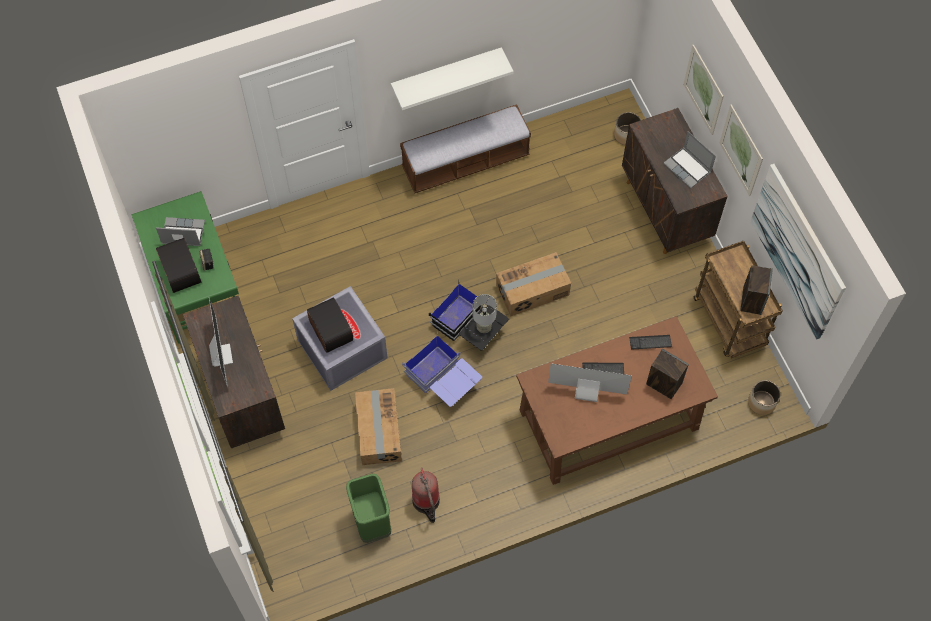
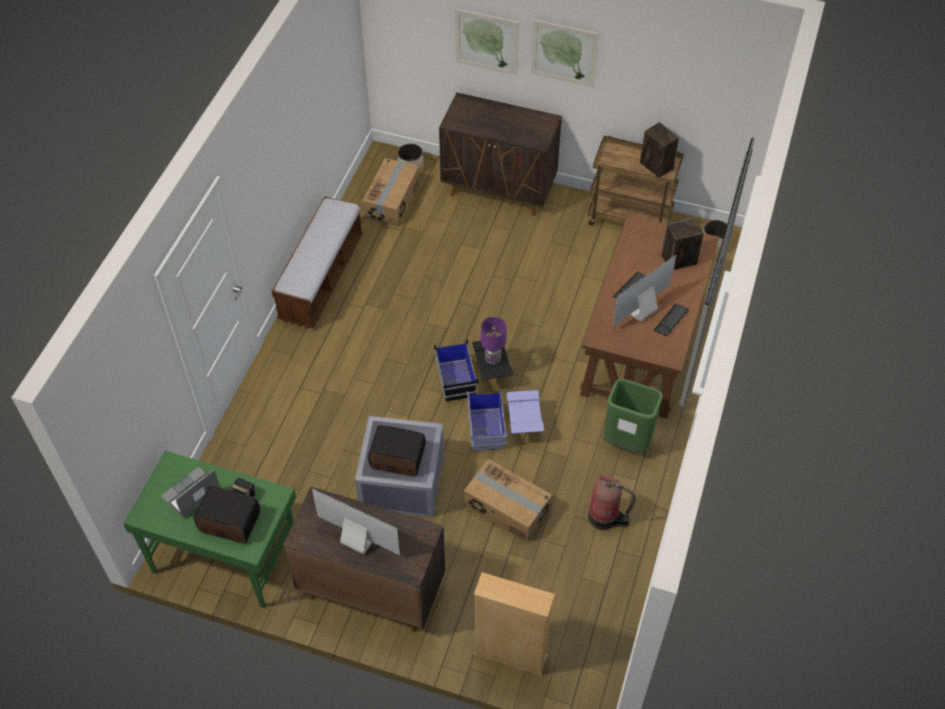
camera: 50 degrees left, 10 degrees down
green trash can [346,474,391,543] -> green trash can moved to [603,379,663,454]
white shelf [391,47,514,110] -> none
grey table lamp [473,294,497,333] -> purple table lamp [481,317,507,365]
cardboard box [496,252,571,317] -> cardboard box moved to [362,158,419,227]
keyboard [629,335,672,349] -> keyboard moved to [653,303,689,336]
laptop [663,131,716,189] -> none
picture [750,164,846,340] -> none
none -> beige bookcase [474,572,555,676]

